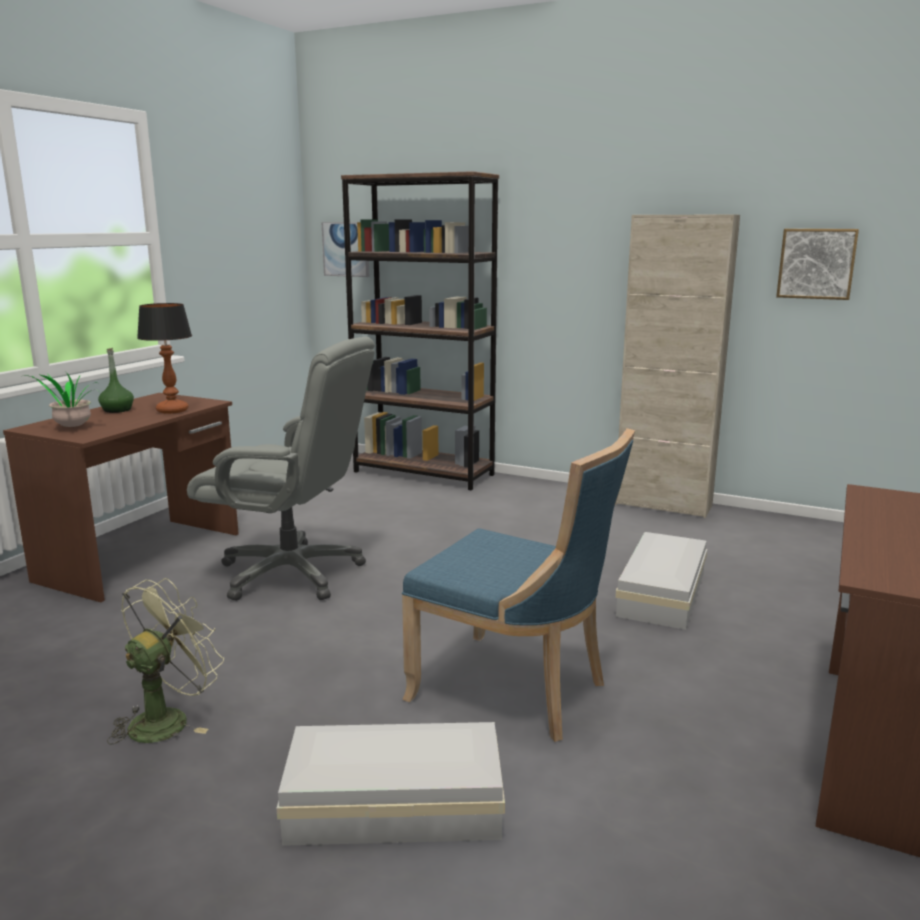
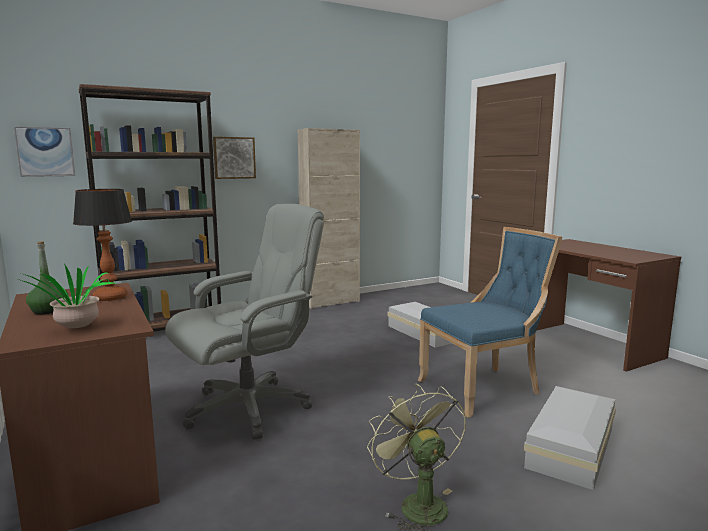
camera: 55 degrees left, 5 degrees down
picture [776,229,859,300] -> picture moved to [213,137,256,179]

